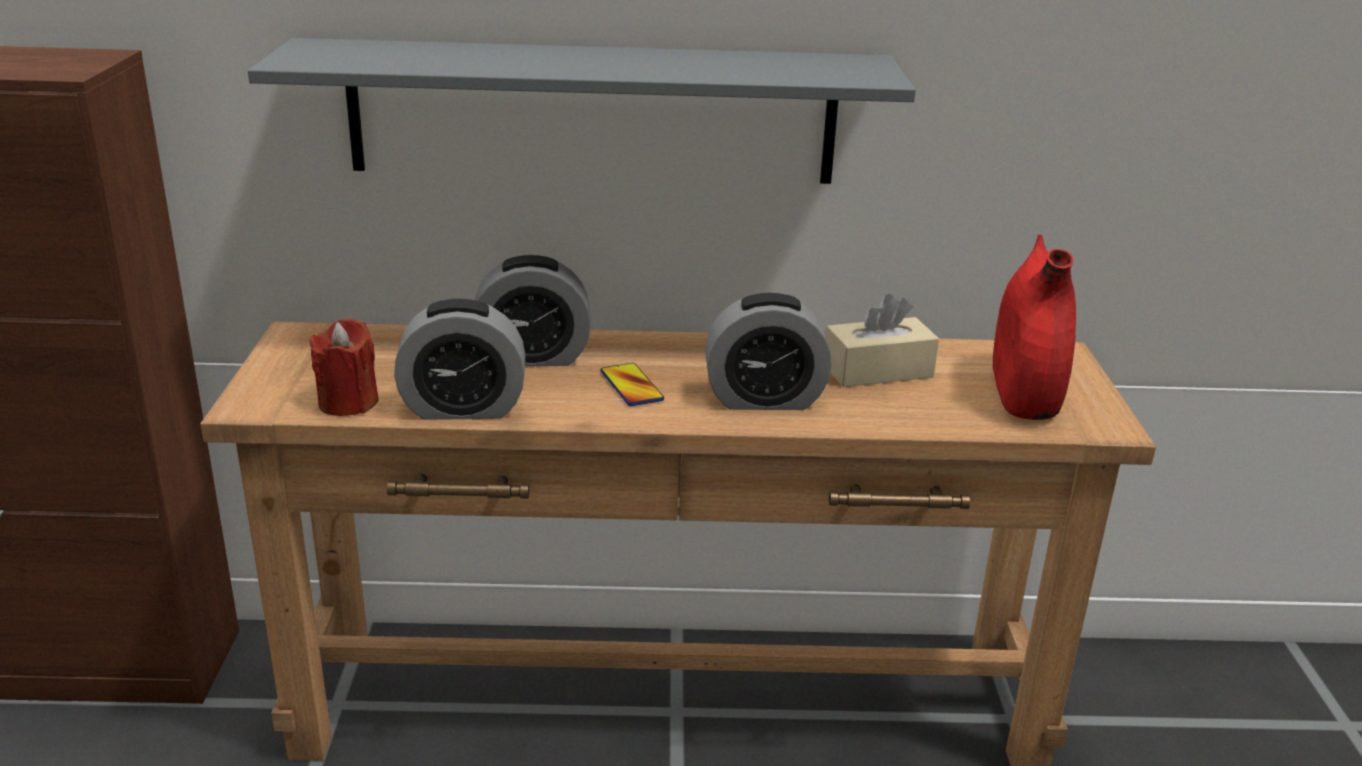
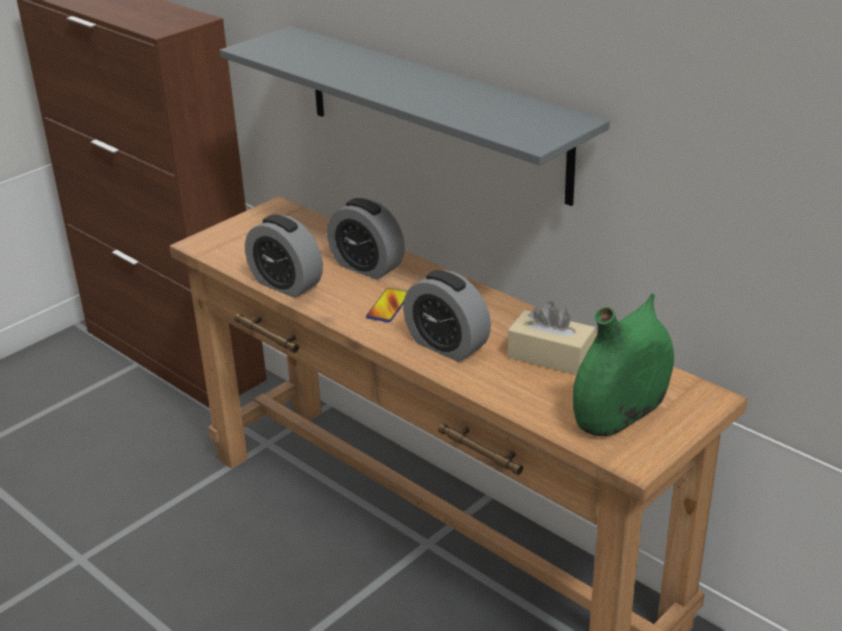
camera: 45 degrees right, 5 degrees up
red candle [309,318,379,416] -> none
red vase [993,235,1076,420] -> green vase [573,293,674,437]

